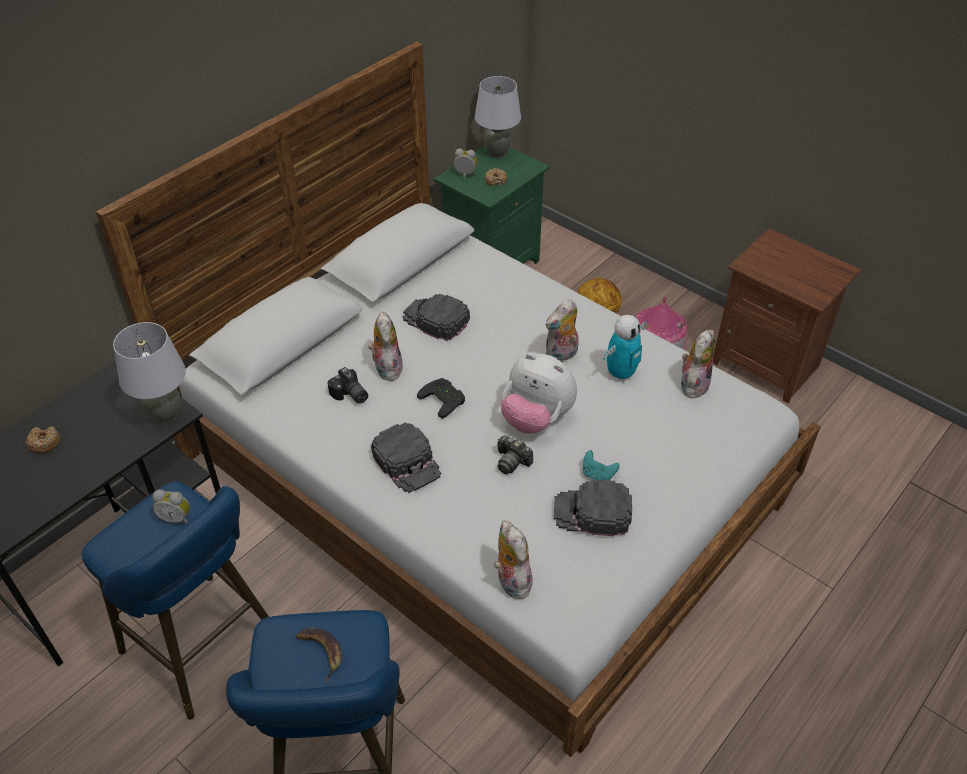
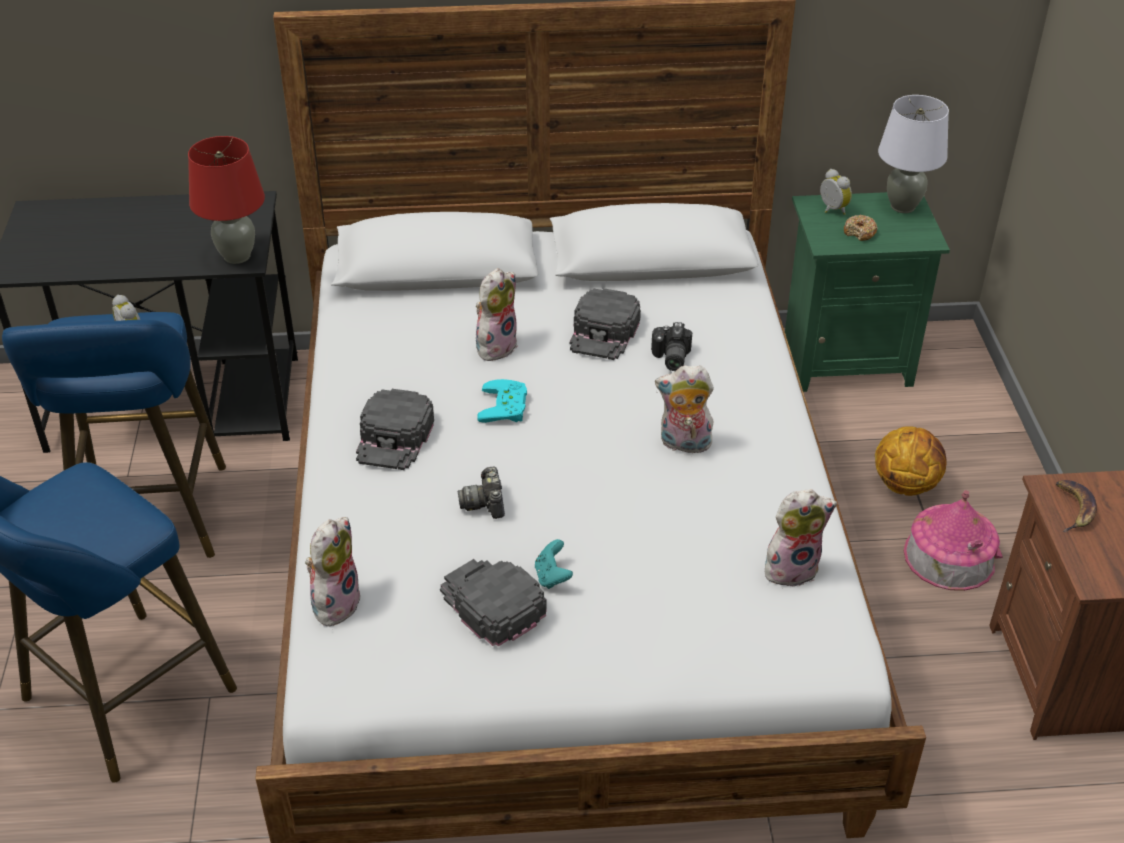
camera: 45 degrees right, 5 degrees down
donut [26,427,60,453] -> none
grey table lamp [113,322,186,424] -> red table lamp [188,136,265,264]
banana [295,628,342,682] -> banana moved to [1056,480,1097,532]
camera [327,367,368,404] -> camera moved to [651,322,692,371]
black cap [403,294,470,341] -> black cap turned 150 degrees counterclockwise [570,288,641,360]
black game controller [417,378,465,419] -> turquoise game controller [477,379,527,423]
plush toy [501,353,577,434] -> none
toy robot [603,315,647,382] -> none

